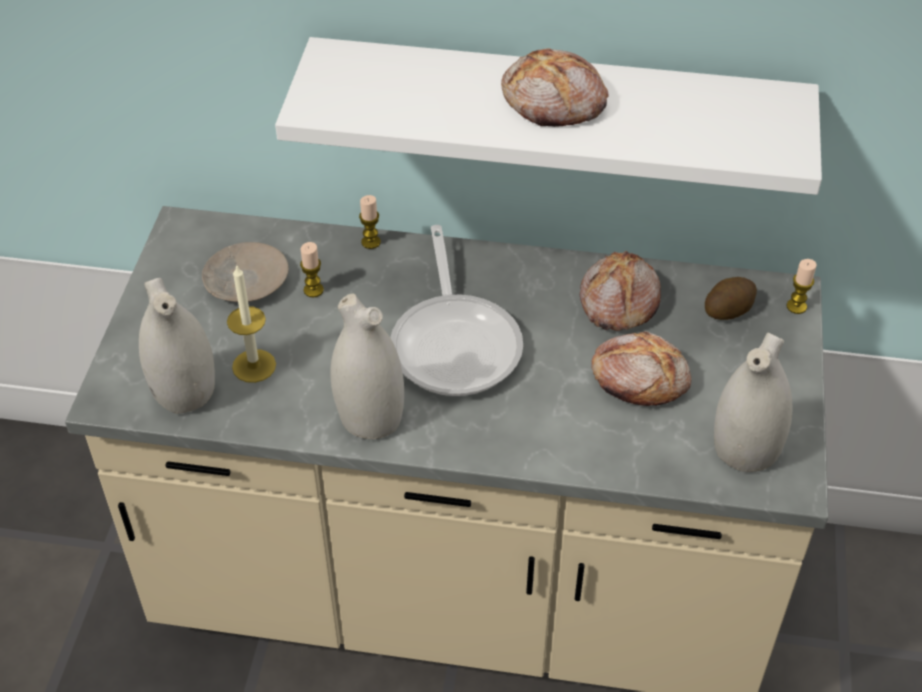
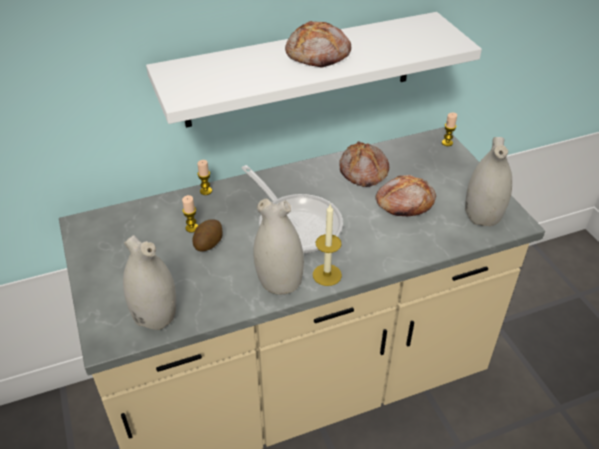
camera: 30 degrees left, 5 degrees down
beige plate [202,242,289,302] -> none
candle [227,264,276,383] -> candle moved to [313,205,342,286]
potato [705,277,757,320] -> potato moved to [192,219,223,251]

